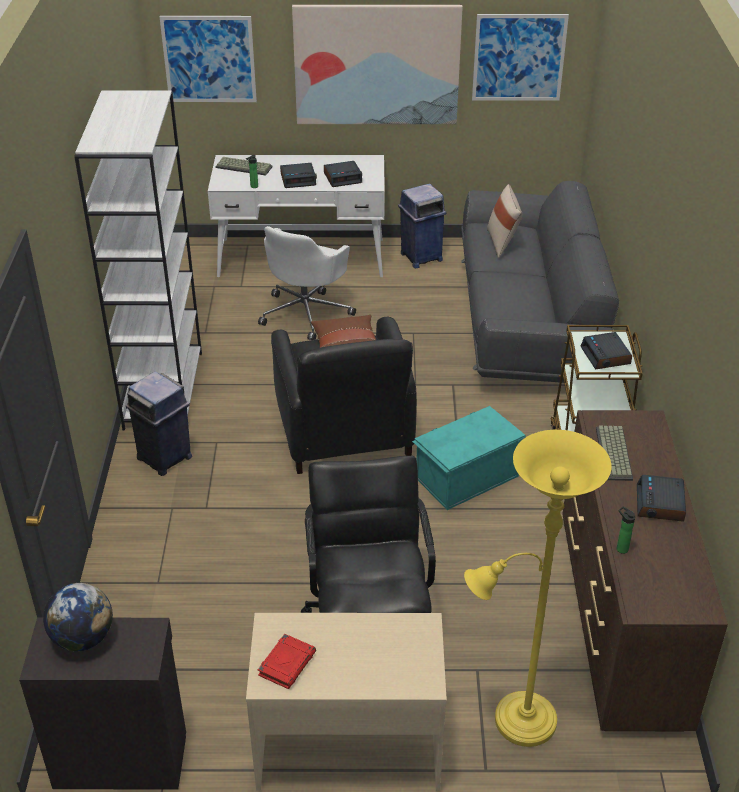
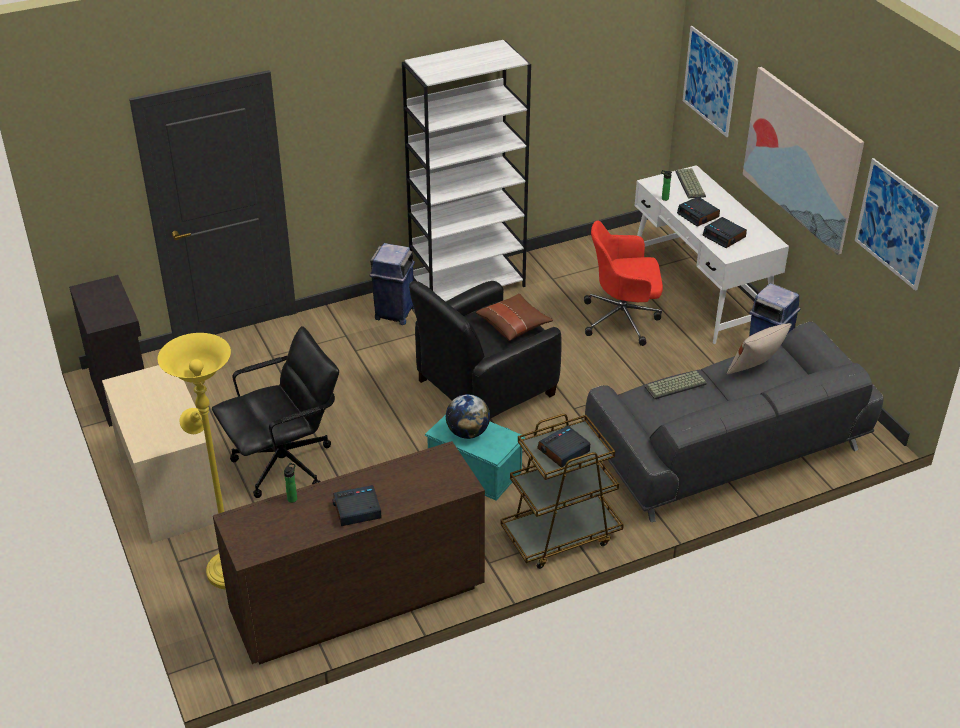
camera: 65 degrees right, 0 degrees up
globe [43,583,113,651] -> globe moved to [446,394,490,439]
white office chair [258,226,356,340] -> red office chair [584,221,663,346]
red book [258,634,316,689] -> none
keyboard [596,425,633,481] -> keyboard moved to [645,371,707,400]

